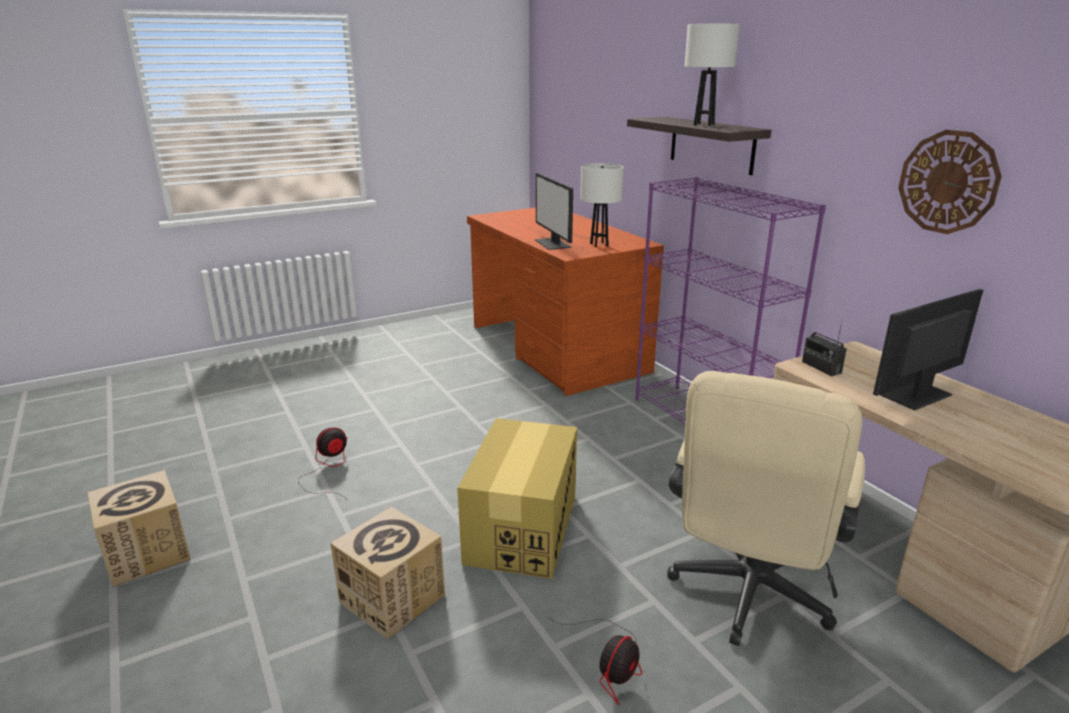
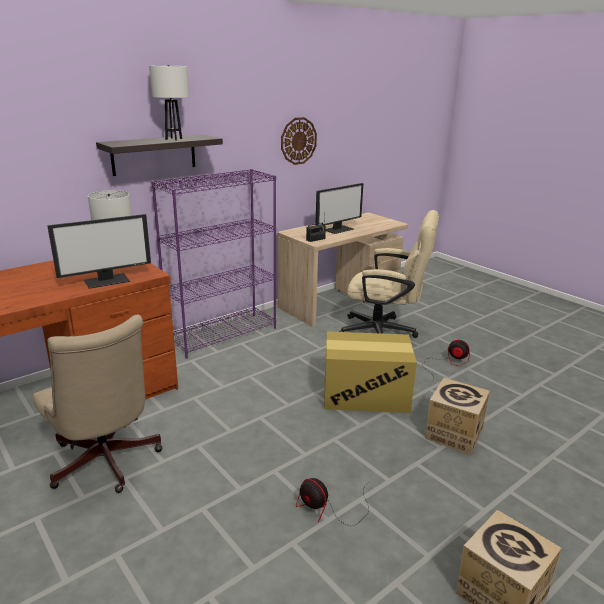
camera: 100 degrees left, 0 degrees up
monitor [873,289,984,410] -> monitor turned 90 degrees counterclockwise [315,183,364,234]
none -> beige office chair [33,315,163,493]

